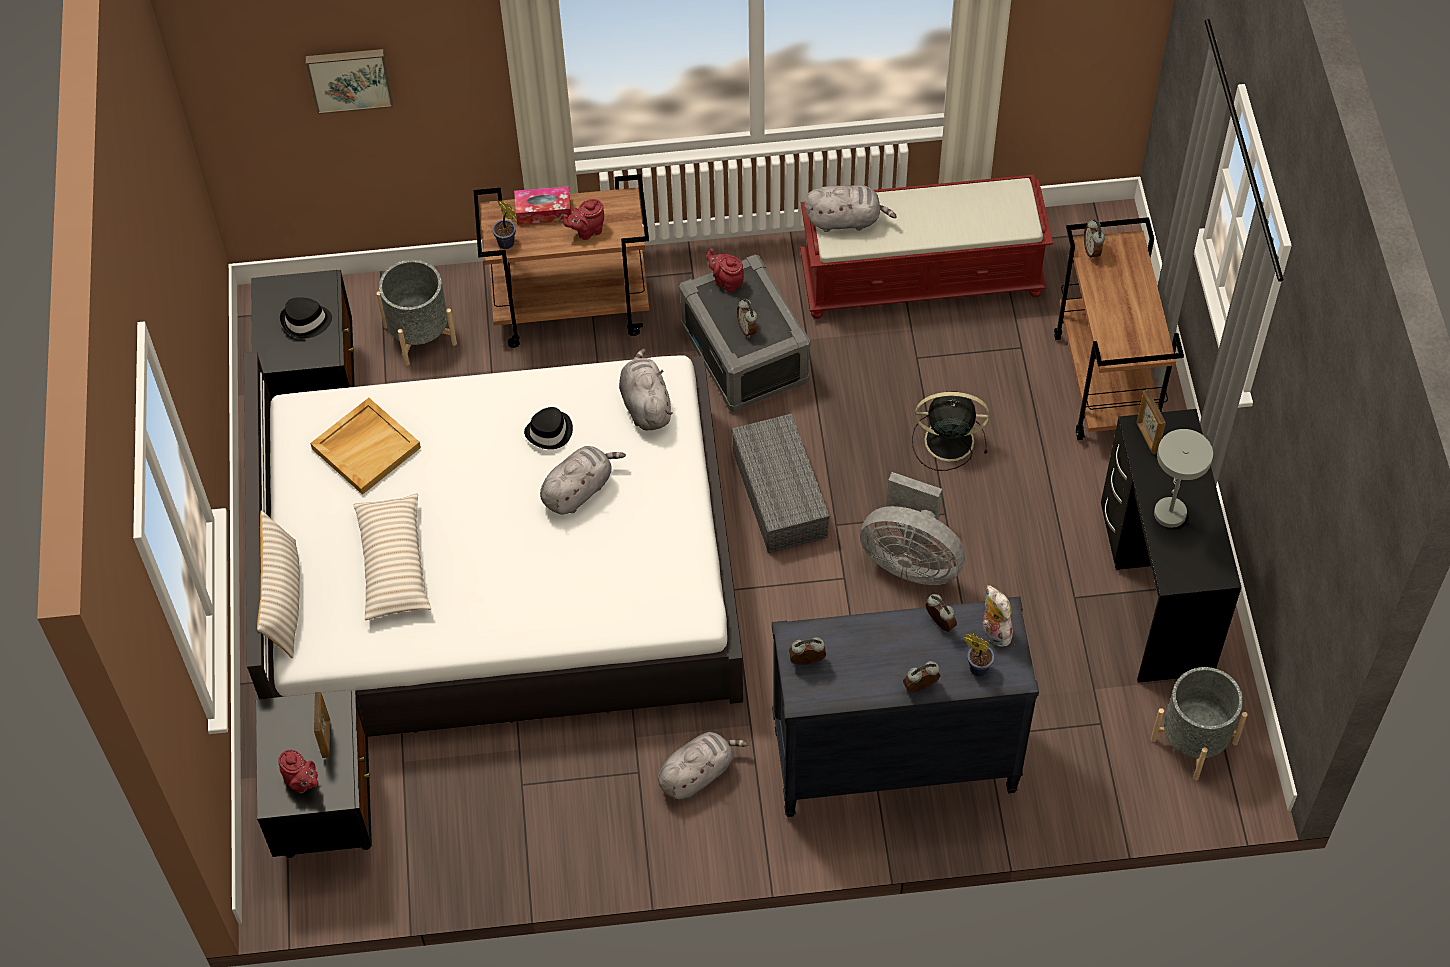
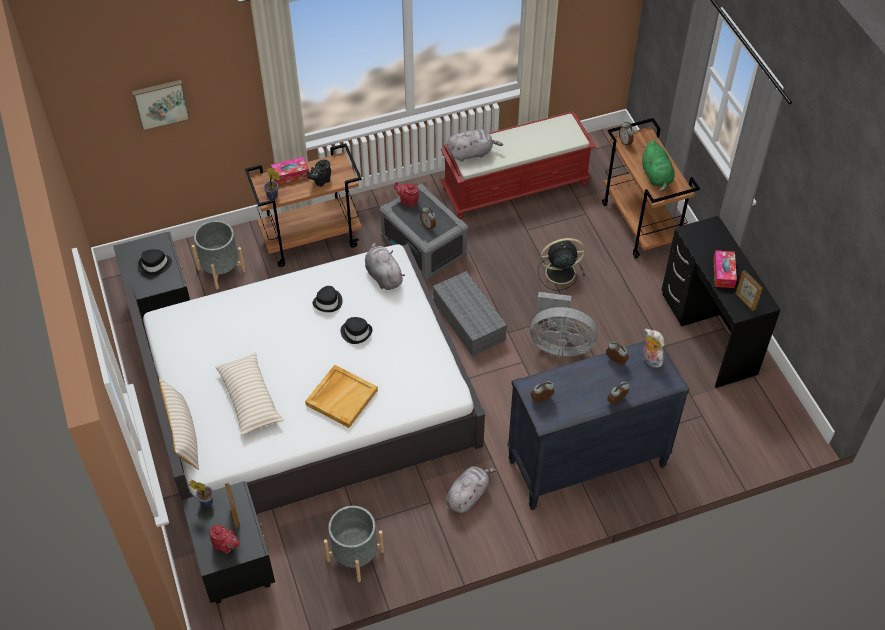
camera: 15 degrees left, 5 degrees down
beige tray [310,398,421,495] -> beige tray moved to [305,365,378,428]
grey plush toy [540,446,626,514] -> black hat [340,317,372,344]
red teapot [563,199,604,240] -> black teapot [307,160,331,187]
potted plant [963,633,994,677] -> potted plant moved to [189,480,213,507]
picture frame [1136,390,1166,455] -> picture frame moved to [736,270,763,311]
grey planter [1151,667,1248,780] -> grey planter moved to [324,506,384,582]
grey table lamp [1154,429,1213,528] -> tissue box [713,250,737,288]
none -> green plush toy [642,141,675,193]

